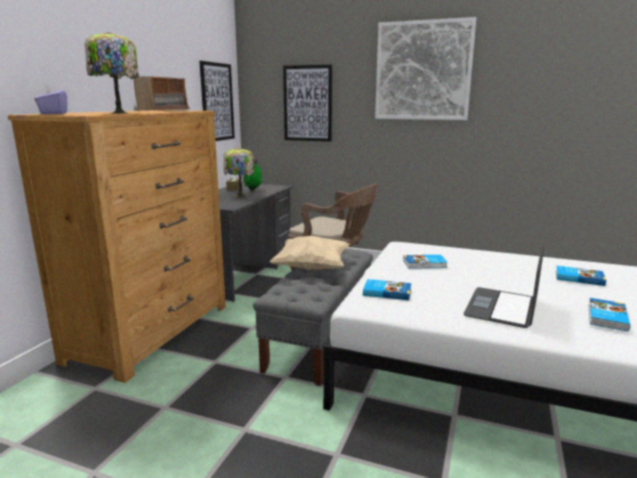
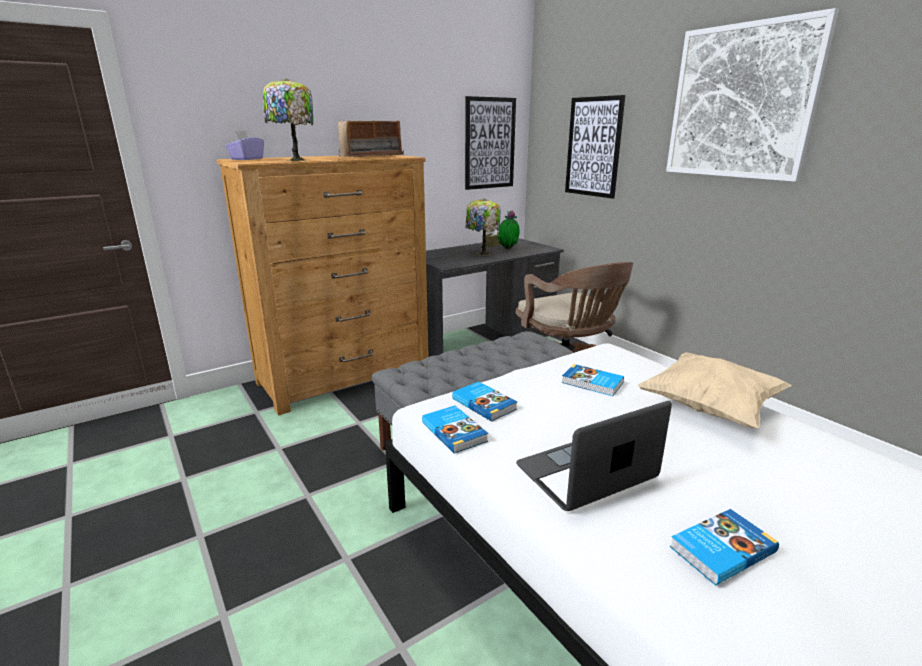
camera: 35 degrees right, 5 degrees up
beige pillow [269,236,350,270] -> beige pillow moved to [638,352,791,428]
book [556,266,606,286] -> book moved to [422,406,488,454]

